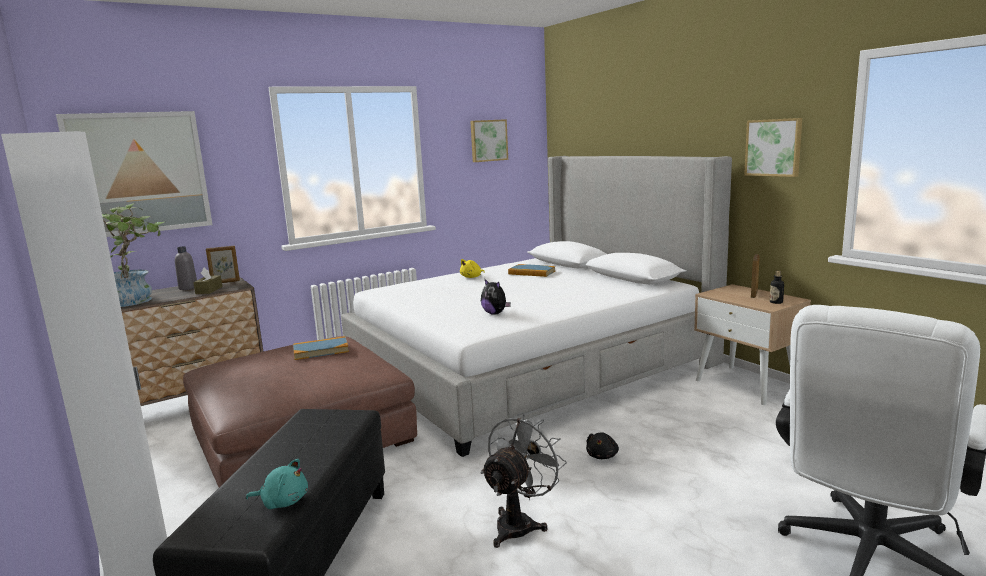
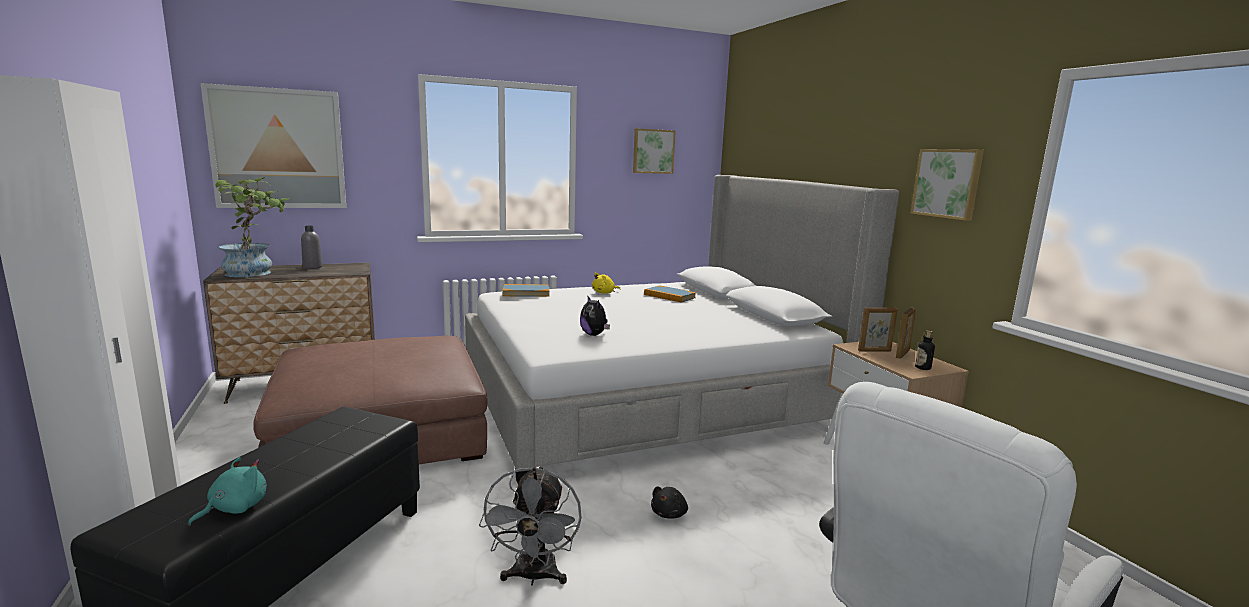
camera: 10 degrees right, 0 degrees up
brown tissue box [193,267,222,294] -> none
picture frame [206,246,240,283] -> picture frame moved to [858,307,898,352]
turquoise plush toy [246,459,308,509] -> turquoise plush toy turned 75 degrees counterclockwise [188,457,267,526]
book [293,336,349,360] -> book moved to [502,284,550,297]
grey fan [480,412,567,548] -> grey fan turned 135 degrees clockwise [479,466,582,586]

